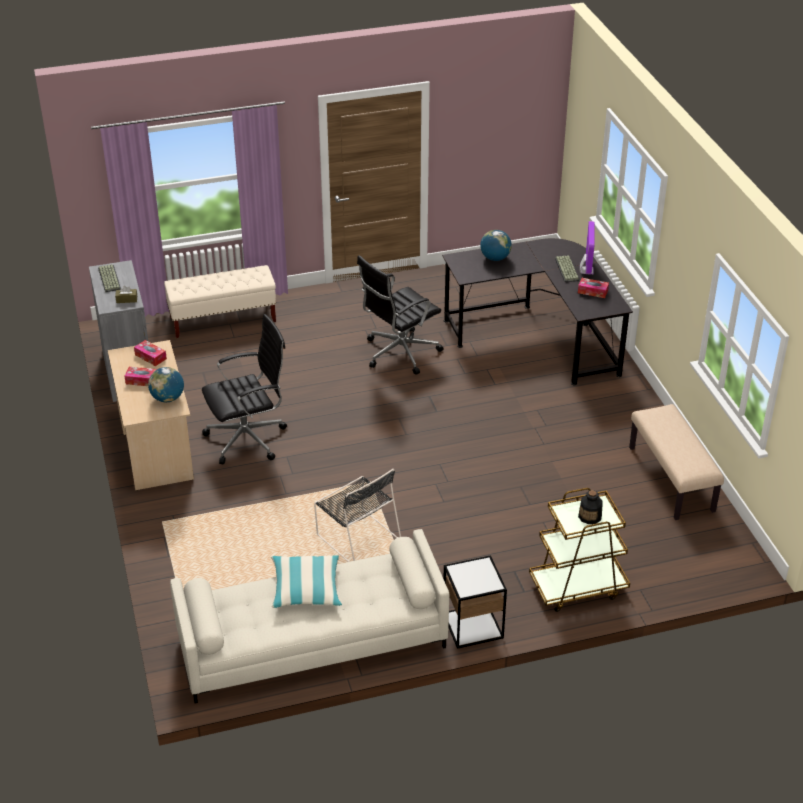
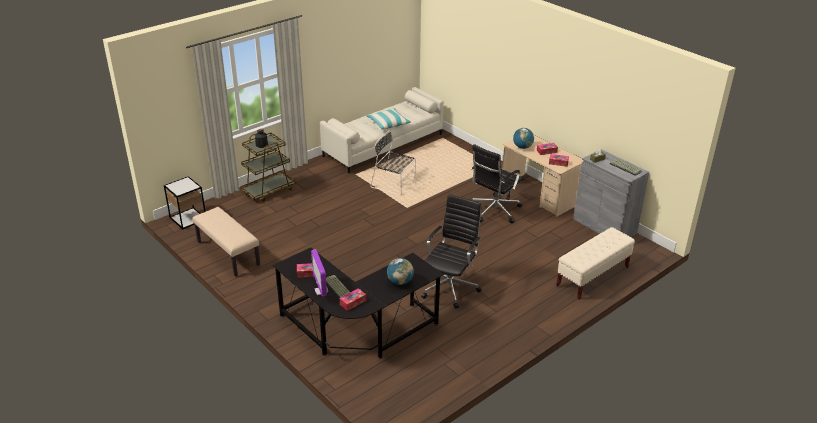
camera: 155 degrees right, 5 degrees down
side table [443,555,507,649] -> side table moved to [164,176,206,230]
none -> tissue box [340,288,367,311]

